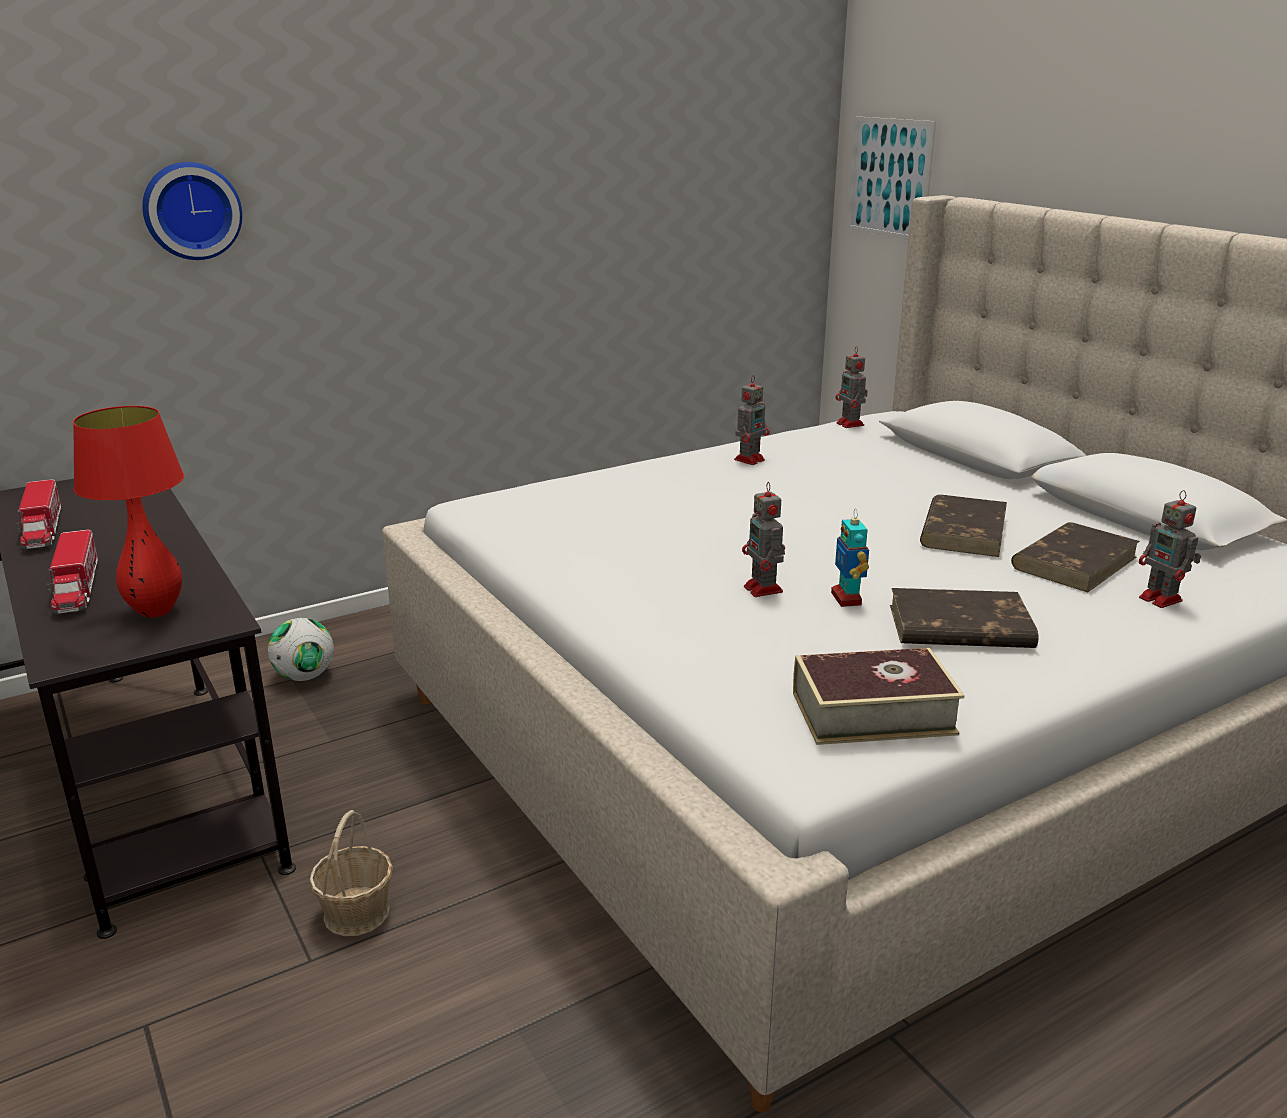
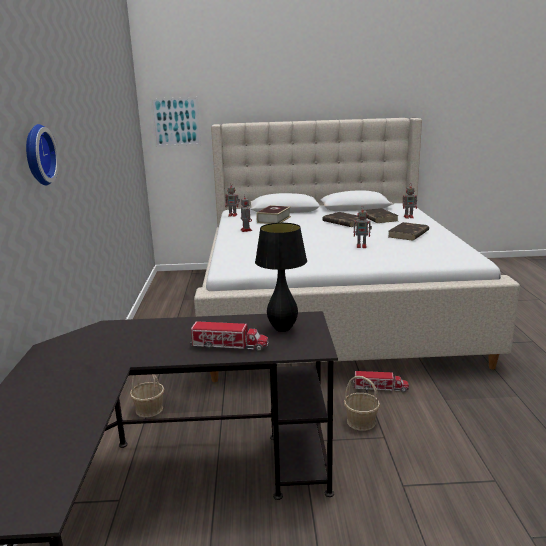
camera: 60 degrees left, 5 degrees down
toy truck [16,479,61,550] -> toy truck moved to [353,371,409,392]
red table lamp [73,406,184,618] -> black table lamp [255,223,307,332]
football [268,618,334,681] -> basket [130,374,164,418]
book [793,648,965,745] -> book moved to [256,205,291,224]
toy robot [831,509,869,607] -> none

